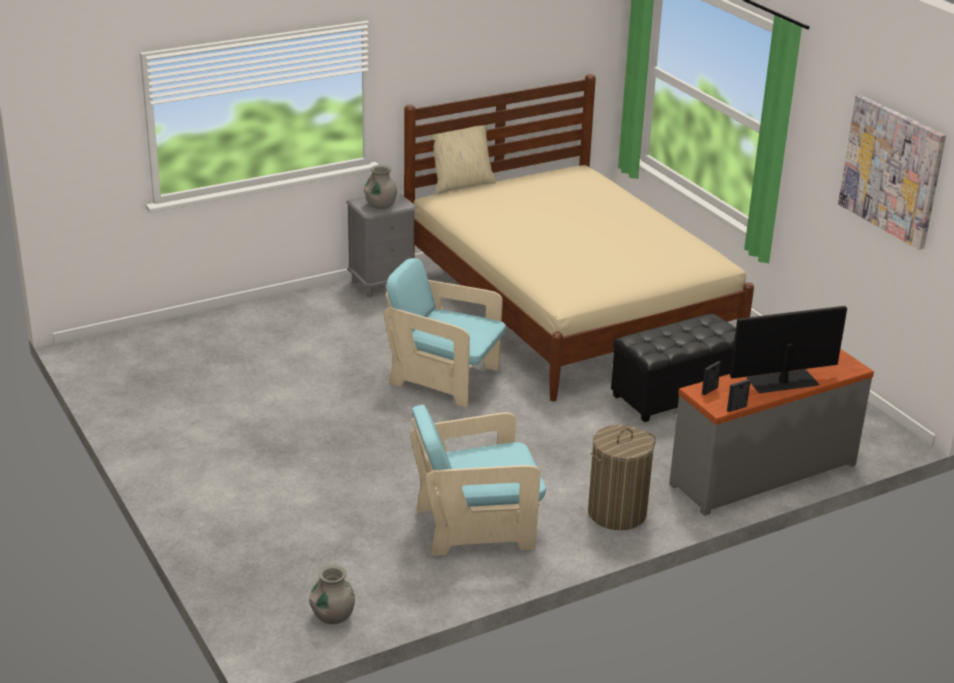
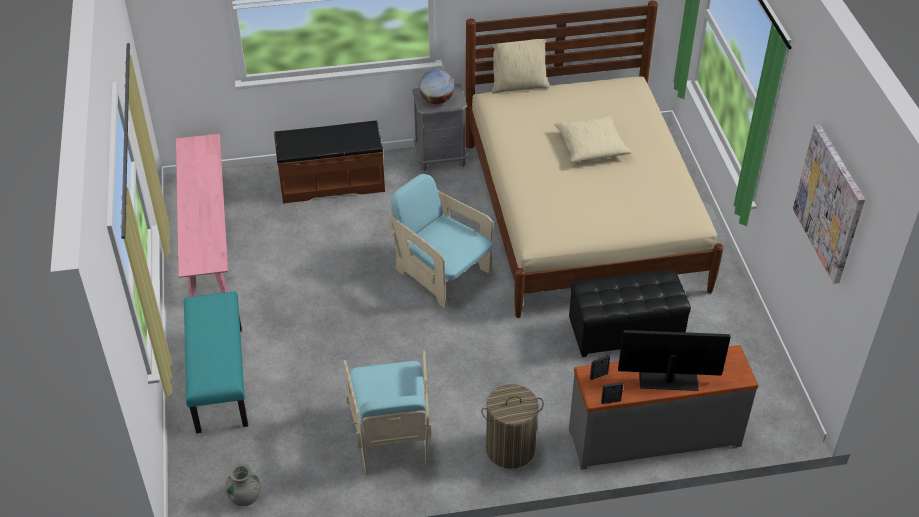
camera: 20 degrees right, 15 degrees up
grey vase [364,165,397,209] -> globe [419,69,454,104]
turquoise armchair [410,405,546,556] -> turquoise armchair turned 105 degrees counterclockwise [343,351,431,475]
none -> pink bench [176,134,228,297]
none -> turquoise bench [184,291,248,433]
none -> brown bench [274,121,385,204]
none -> beige pillow [554,116,632,162]

